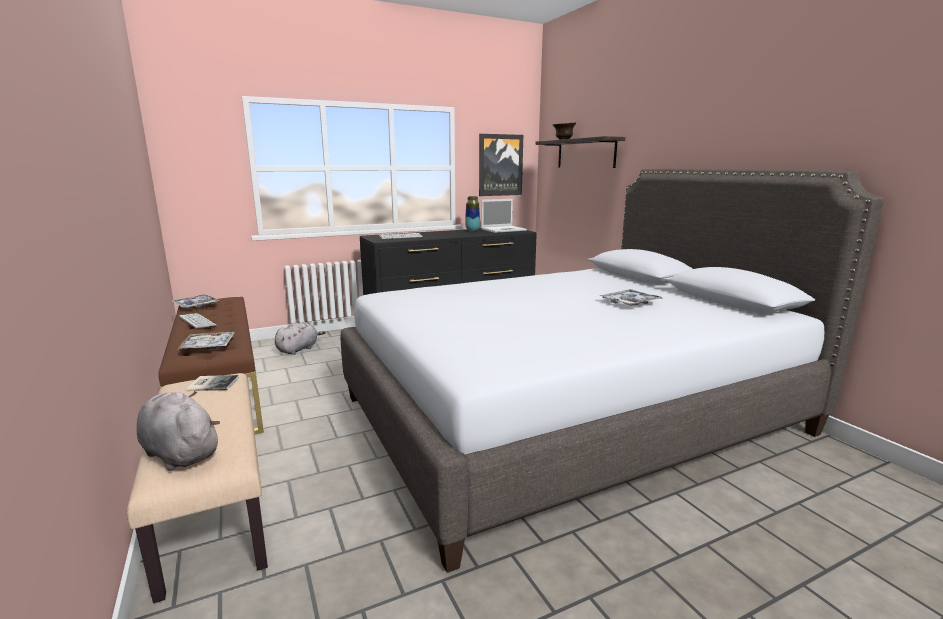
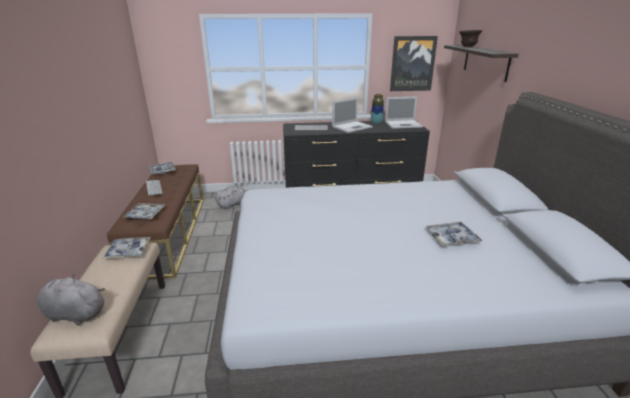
camera: 20 degrees right, 10 degrees up
grey plush toy [137,391,220,471] -> grey plush toy turned 45 degrees counterclockwise [37,274,105,325]
book [186,375,239,391] -> tray [103,237,151,258]
none -> laptop [332,97,373,133]

